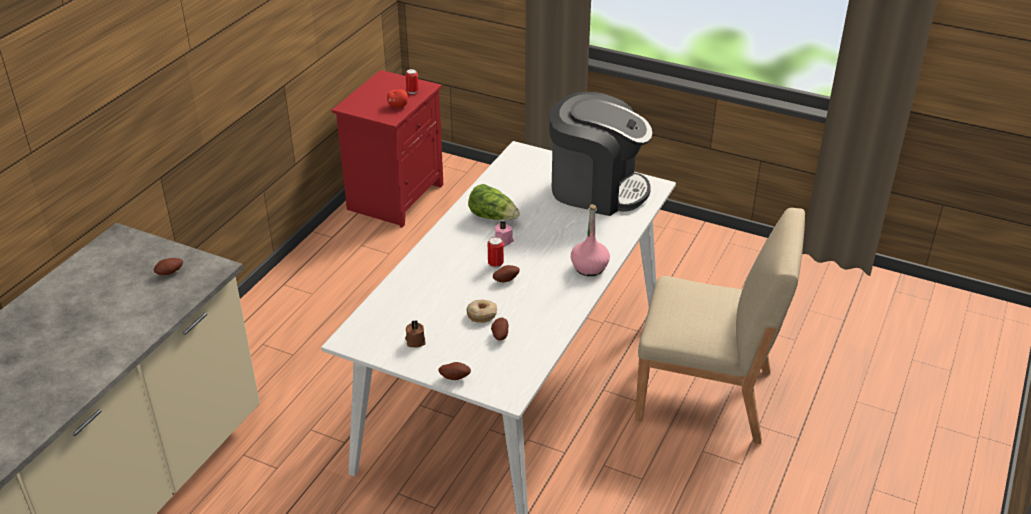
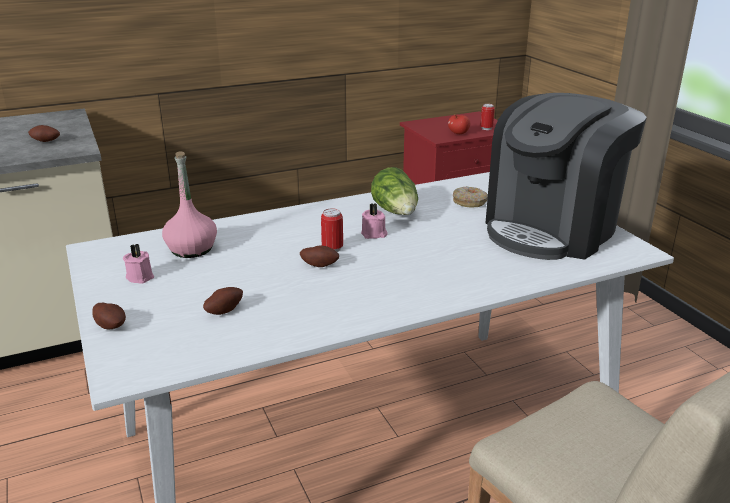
camera: 40 degrees right, 10 degrees down
brown candle [405,320,426,348] -> pink candle [123,244,154,284]
donut [466,300,497,323] -> donut moved to [453,187,488,207]
coffee machine [549,92,652,216] -> coffee machine turned 75 degrees clockwise [486,93,647,260]
pink bottle [571,204,610,276] -> pink bottle moved to [162,151,217,258]

